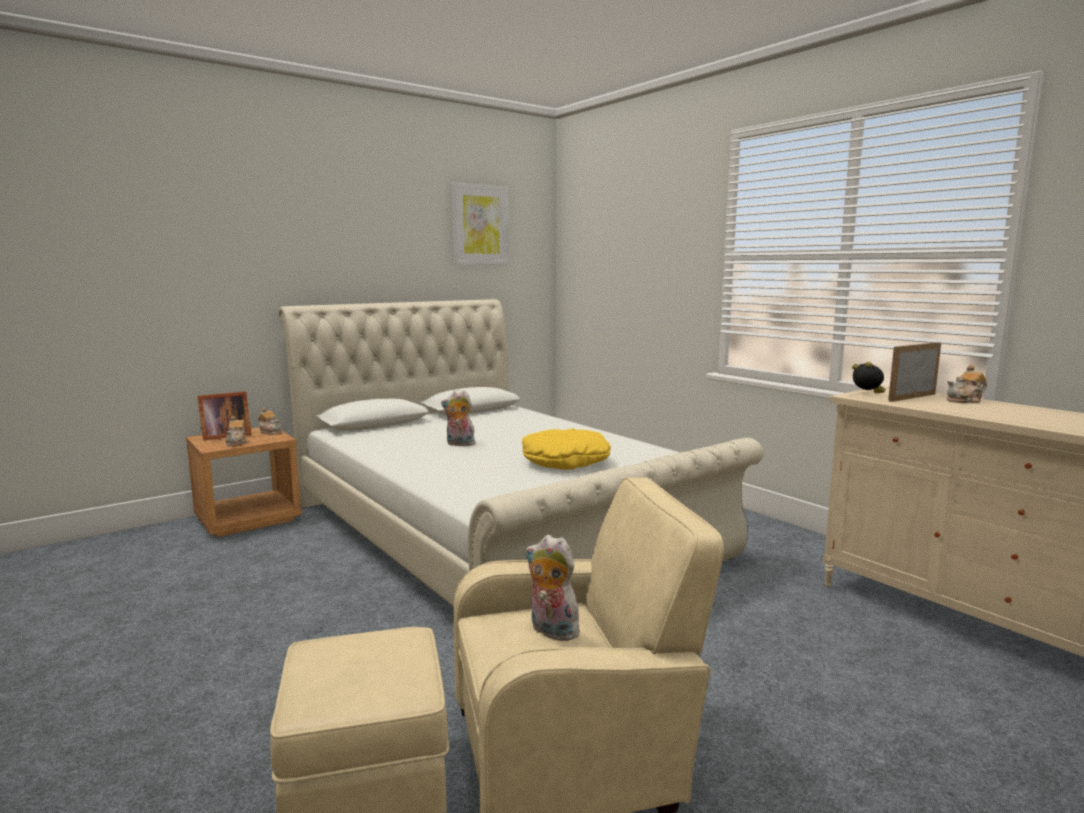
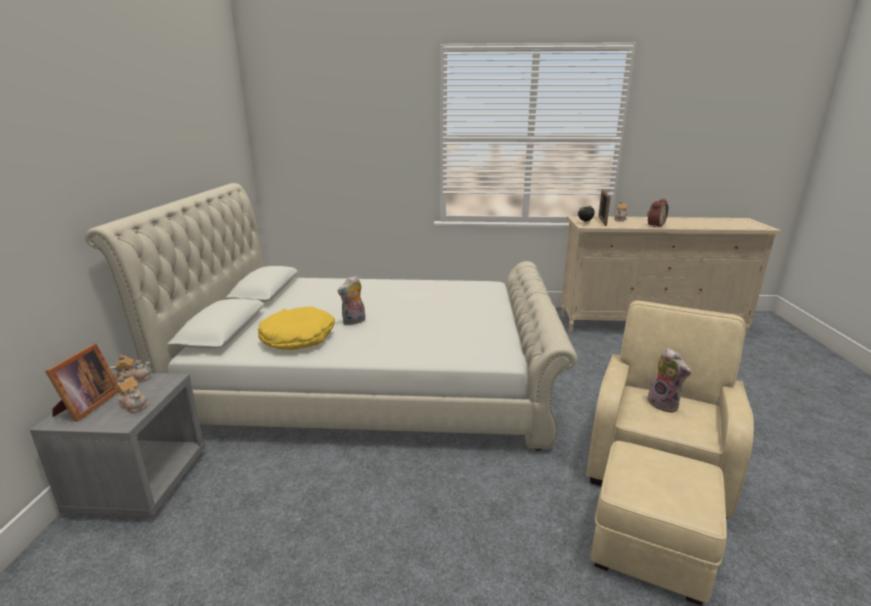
camera: 50 degrees left, 10 degrees up
brown nightstand [186,427,302,537] -> grey nightstand [30,372,205,517]
picture [451,182,509,265] -> none
yellow pillow [522,428,611,470] -> yellow pillow moved to [258,306,335,350]
plush toy [525,535,584,641] -> plush toy turned 105 degrees counterclockwise [647,348,691,412]
none -> alarm clock [647,199,668,228]

